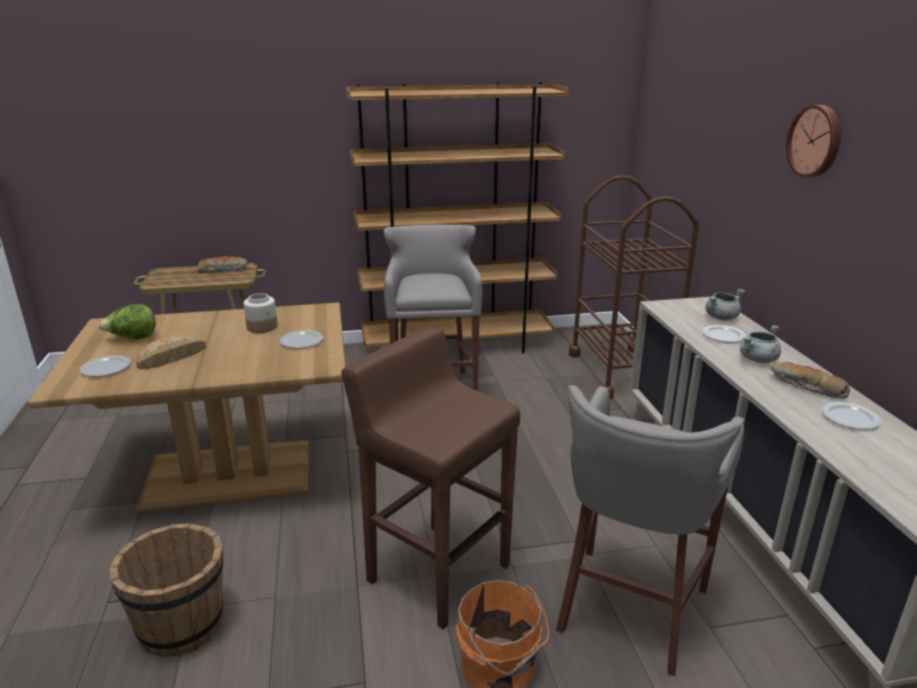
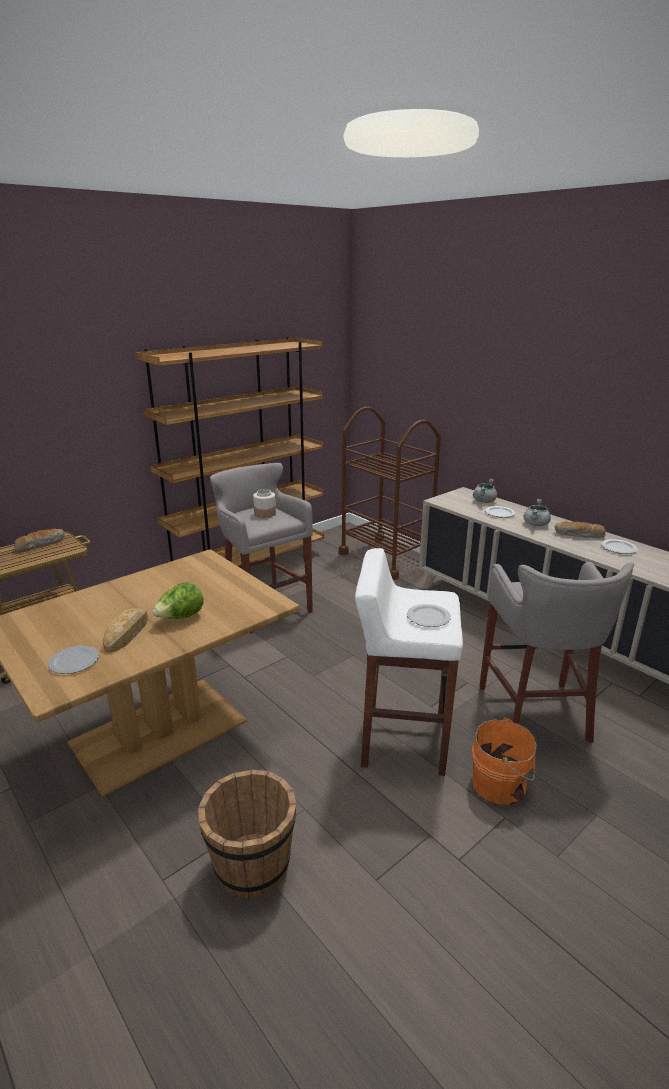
camera: 30 degrees left, 0 degrees up
lettuce [98,304,156,339] -> lettuce moved to [152,582,204,619]
jar [243,293,278,333] -> jar moved to [253,489,276,518]
plate [280,330,323,348] -> plate moved to [407,604,451,627]
brown stool [341,327,520,630] -> white stool [355,548,463,776]
wall clock [786,105,841,177] -> none

